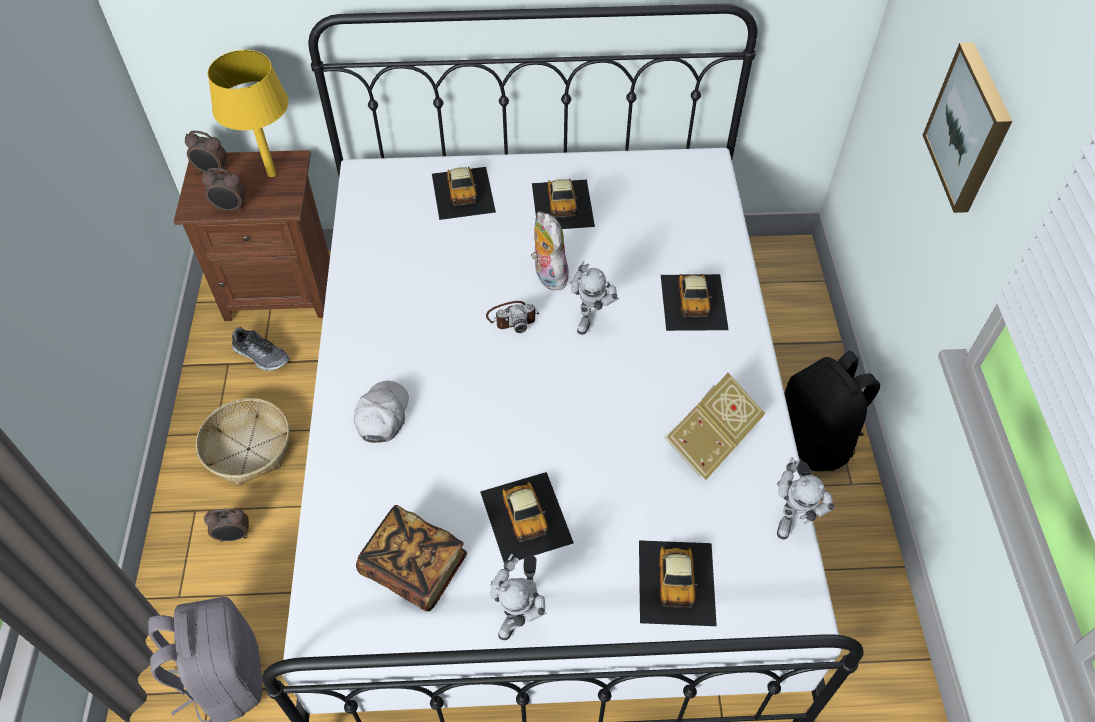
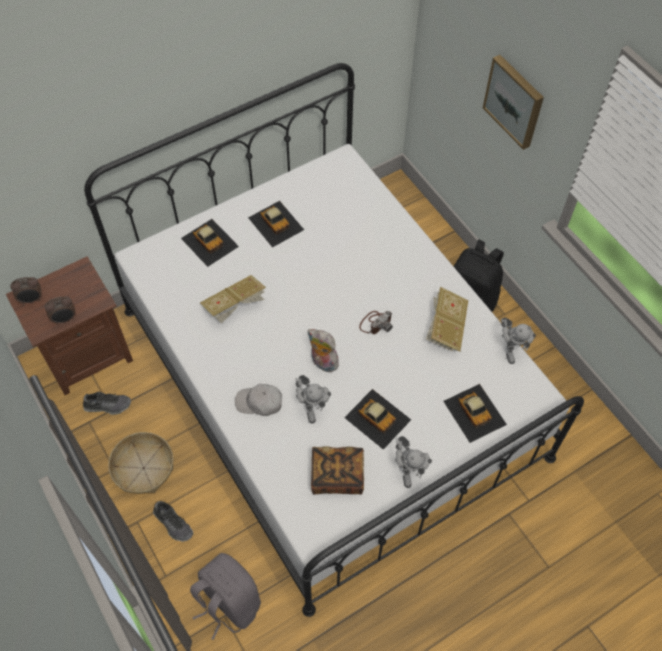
camera: 30 degrees left, 5 degrees up
alarm clock [204,508,249,542] -> shoe [153,501,194,542]
yellow table lamp [208,50,288,177] -> none
white cap [354,381,409,443] -> white cap turned 60 degrees counterclockwise [235,384,282,416]
camera [486,301,539,333] -> camera moved to [359,311,393,334]
plush toy [531,212,570,290] -> plush toy moved to [308,329,339,372]
toy robot [570,261,619,335] -> toy robot moved to [296,375,332,423]
toy car [661,274,729,331] -> none
none -> book [200,275,266,324]

